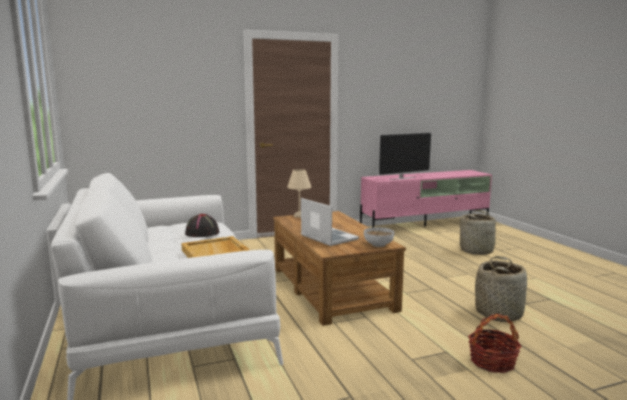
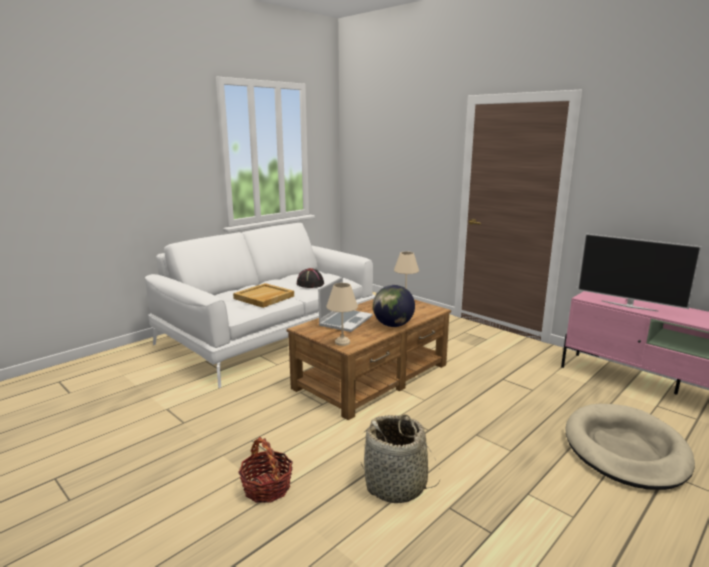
camera: 65 degrees right, 5 degrees up
bowl [364,227,395,247] -> beige table lamp [327,283,358,346]
basket [457,210,502,255] -> beige dog bed [565,404,695,490]
none -> globe [373,285,415,327]

